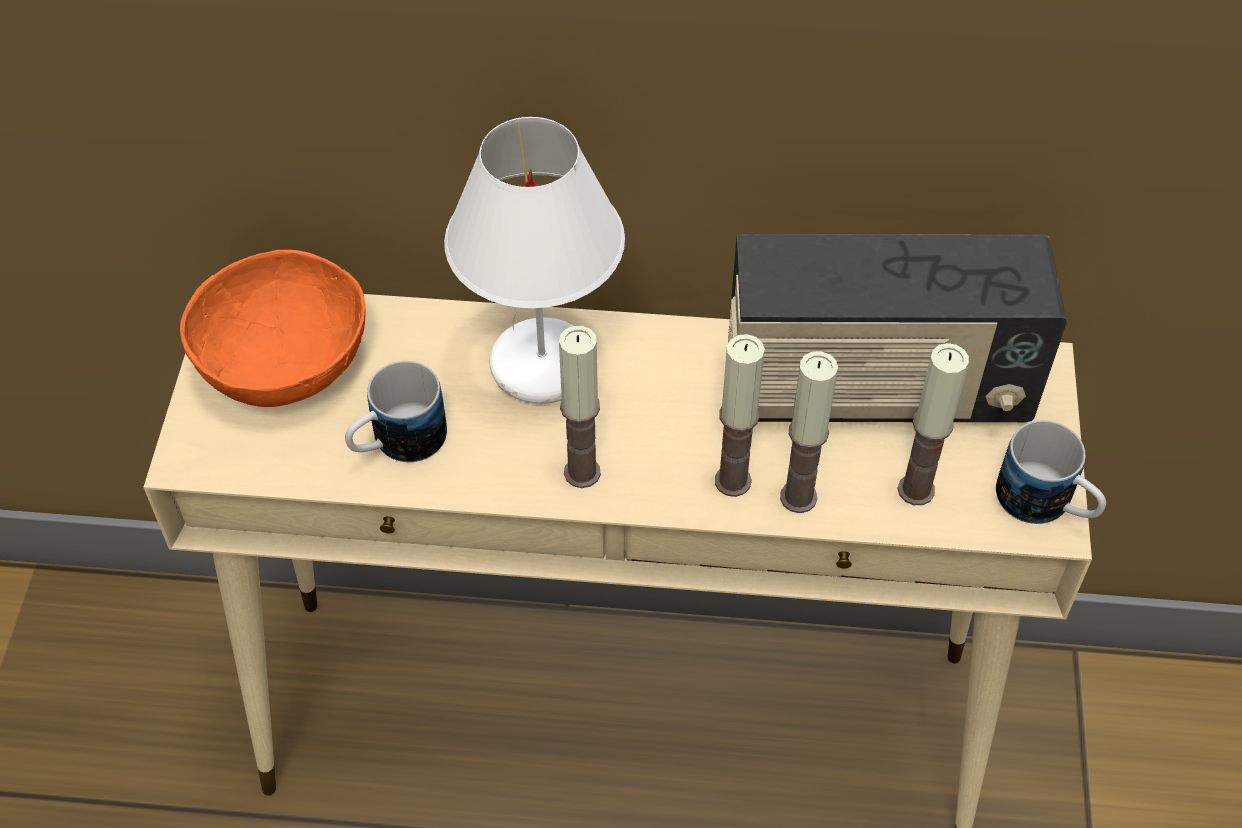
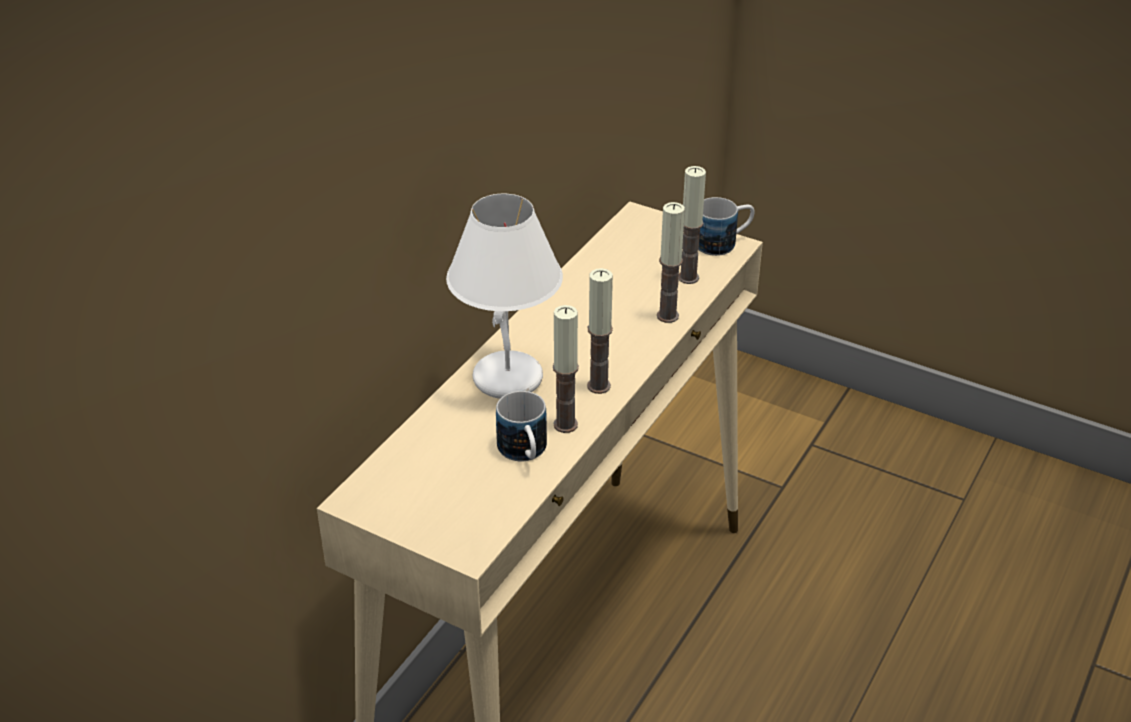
camera: 65 degrees left, 15 degrees down
orange bowl [180,250,366,407] -> none
candle [715,334,765,497] -> candle moved to [553,305,579,433]
radio [728,234,1067,422] -> none

